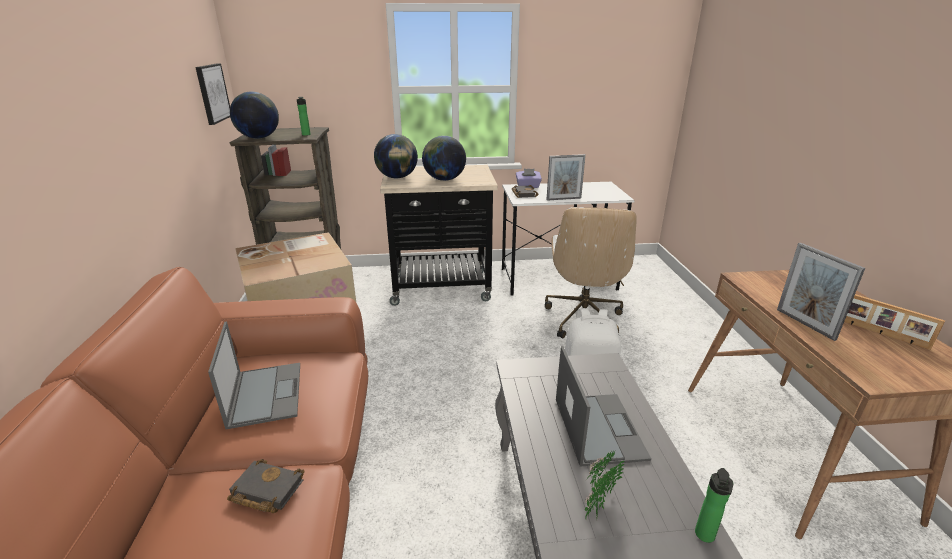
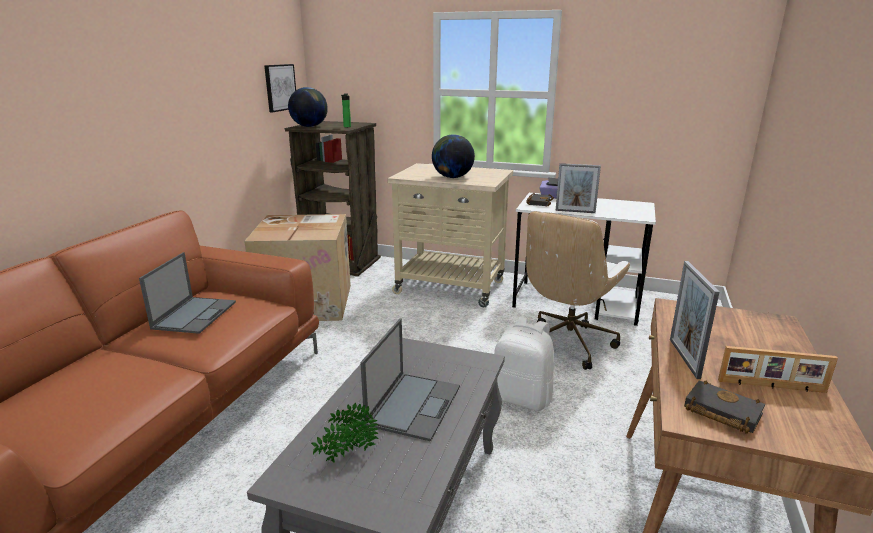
camera: 25 degrees right, 5 degrees down
black book [227,459,304,513] -> black book moved to [684,381,765,434]
globe [374,134,418,178] -> none
black cart [380,165,498,306] -> beige cart [388,163,513,307]
bottle [695,468,734,543] -> none
picture frame [844,294,945,350] -> picture frame turned 60 degrees counterclockwise [718,346,838,393]

